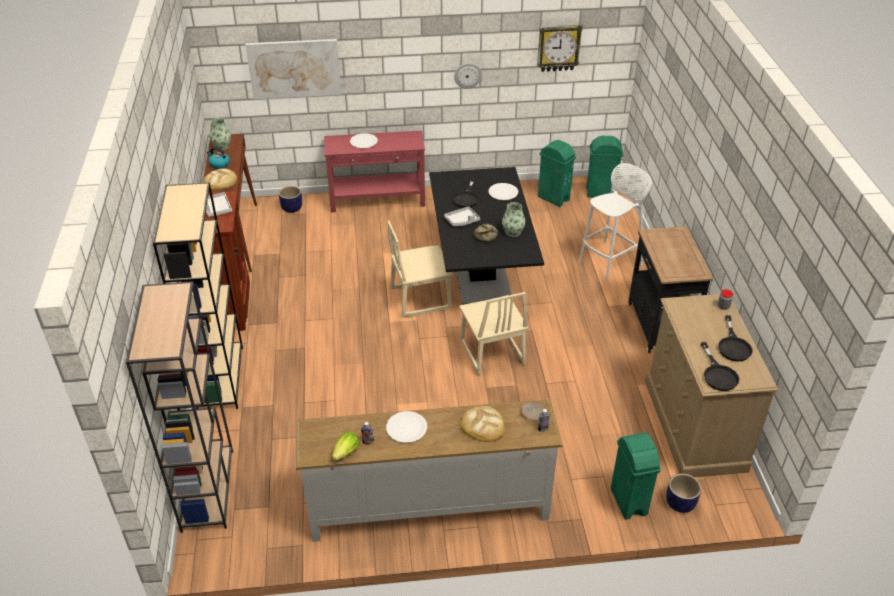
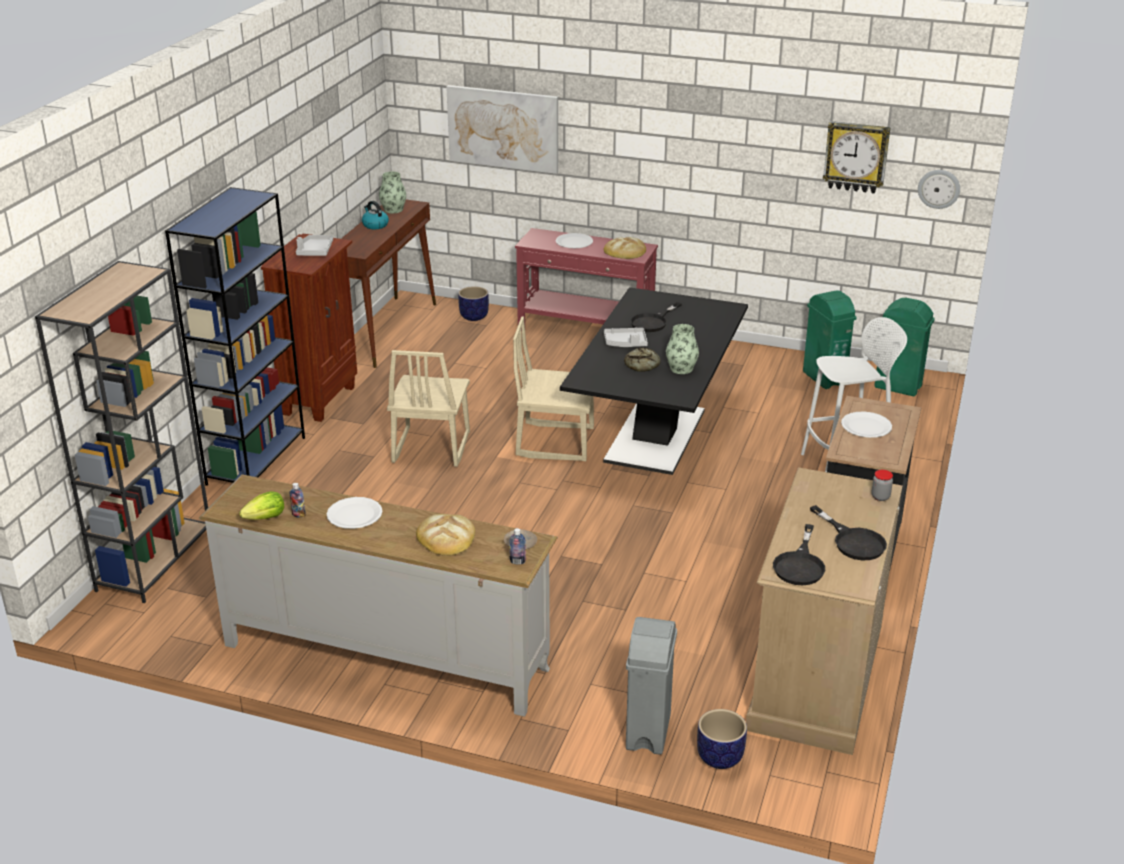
camera: 25 degrees right, 10 degrees down
beige bookcase [153,182,243,409] -> blue bookcase [165,187,305,486]
bread [203,169,237,190] -> bread moved to [603,237,646,259]
wall clock [454,63,482,89] -> wall clock moved to [918,170,960,209]
beige chair [459,292,529,375] -> beige chair moved to [387,350,470,467]
white plate [488,183,518,200] -> white plate moved to [841,412,892,438]
green trash can [611,433,661,520] -> grey trash can [626,617,677,755]
black frying pan [718,315,752,361] -> black frying pan turned 60 degrees counterclockwise [810,505,887,560]

